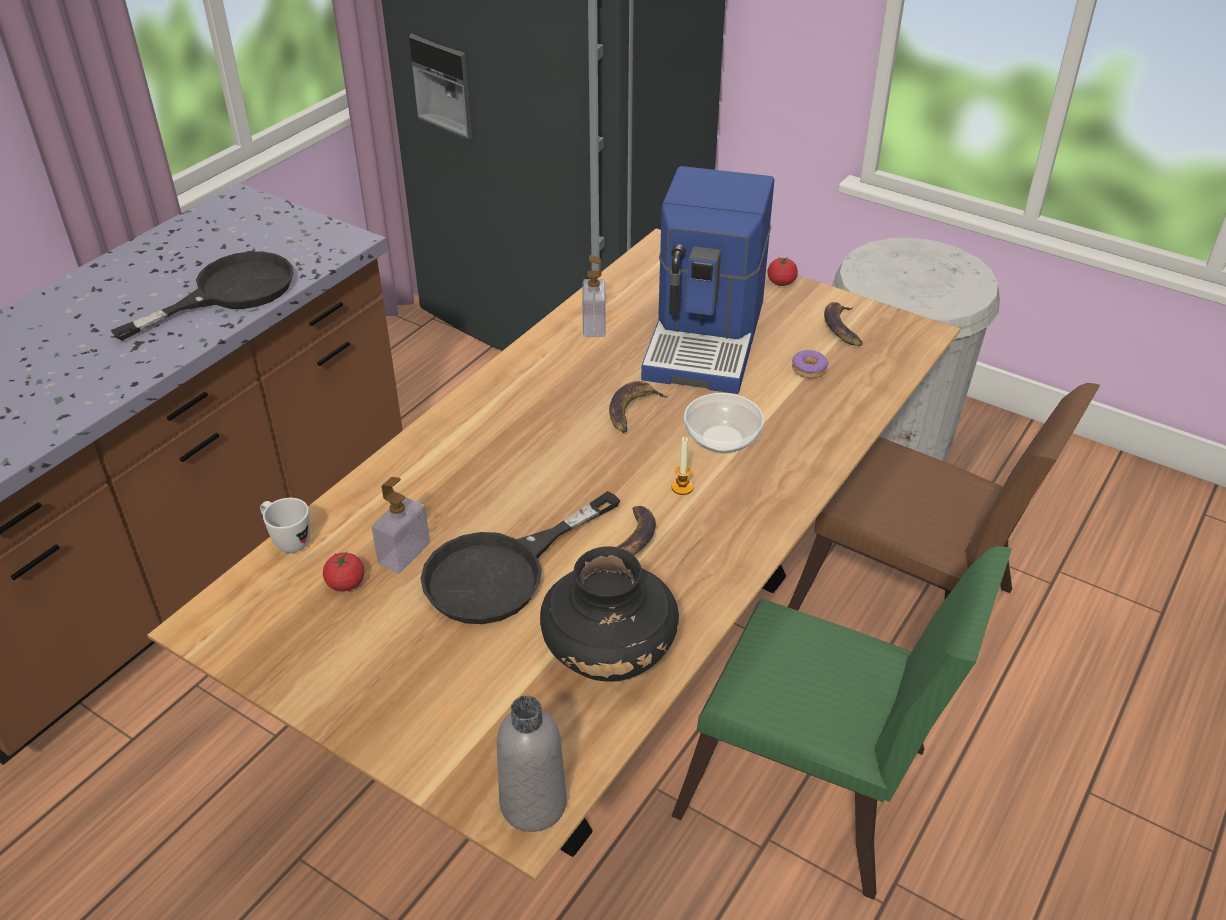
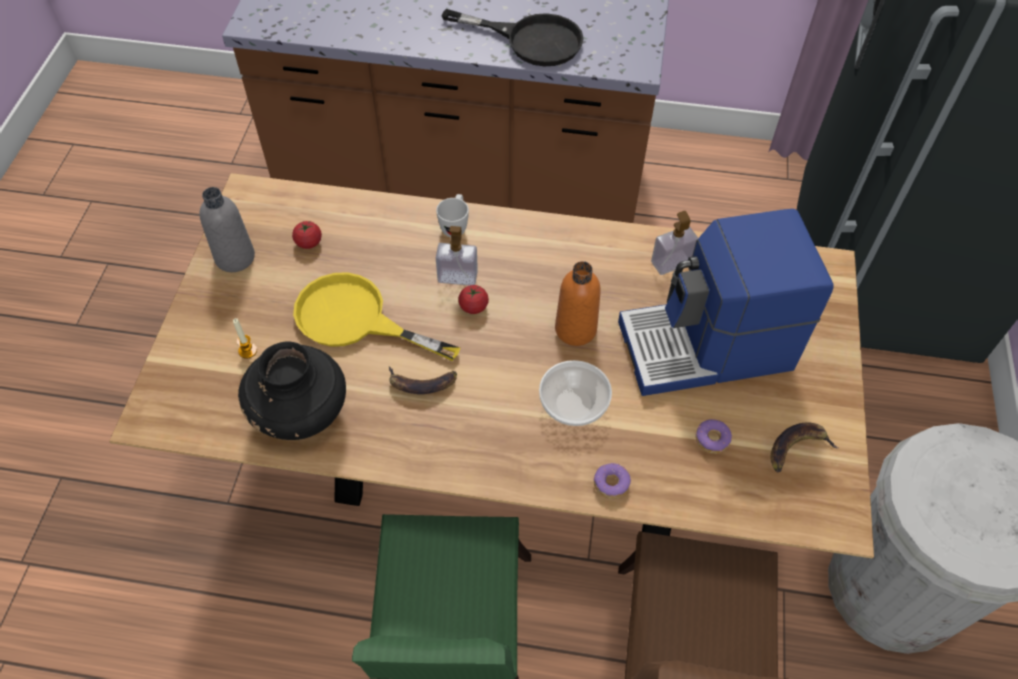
camera: 65 degrees right, 15 degrees up
white mug [260,498,310,553] -> white mug moved to [436,194,469,237]
soap dispenser [372,477,430,573] -> soap dispenser moved to [436,226,478,285]
black frying pan [421,491,620,624] -> yellow frying pan [293,272,460,361]
grey bottle [497,696,567,832] -> grey bottle moved to [200,187,255,272]
banana [609,381,668,433] -> orange bottle [555,261,601,346]
candle [671,437,694,495] -> candle moved to [233,318,257,359]
tomato [767,257,798,286] -> tomato moved to [458,285,489,314]
none -> donut [593,463,631,499]

